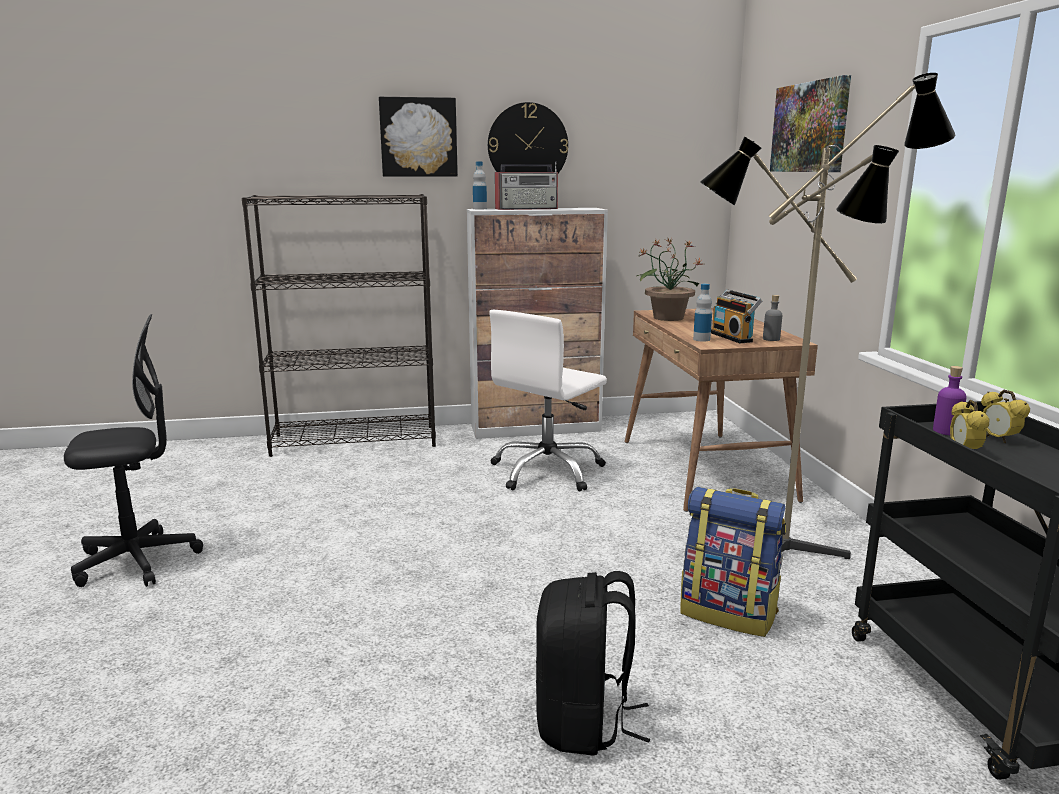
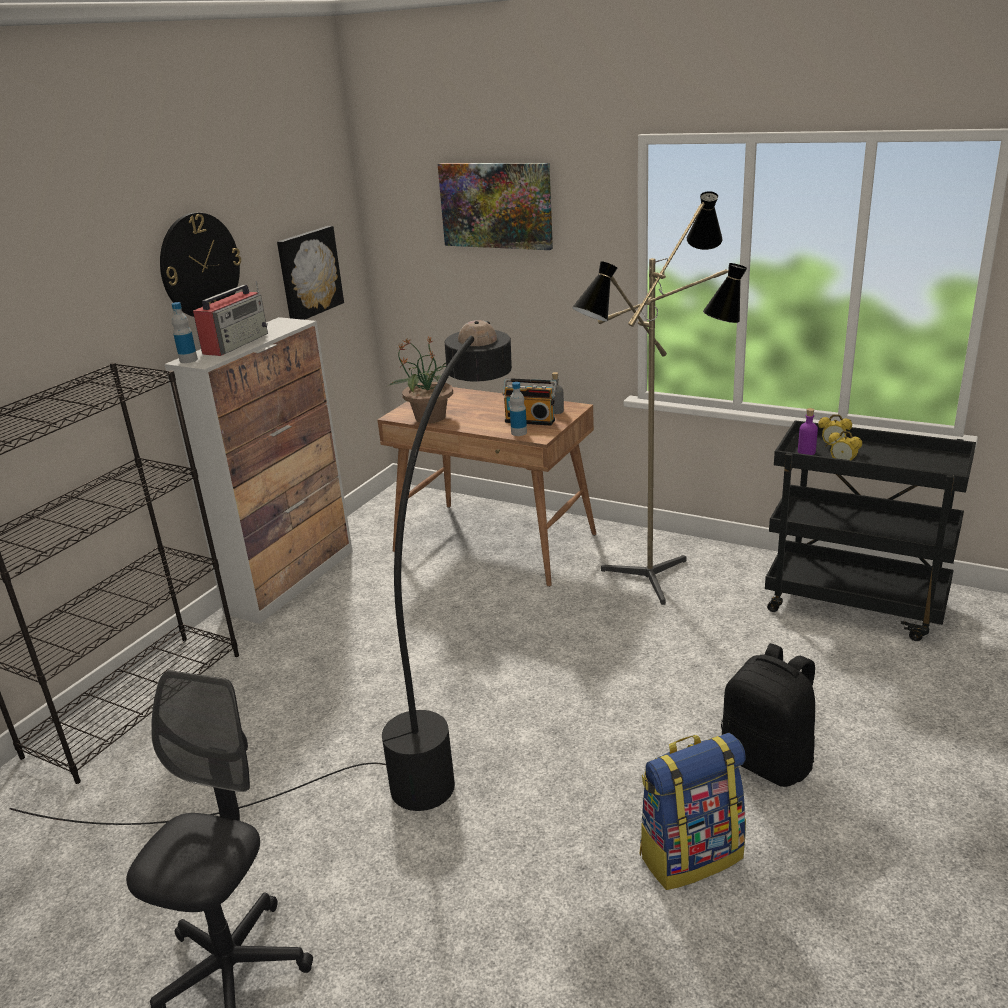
camera: 50 degrees left, 10 degrees up
picture [379,97,458,177] -> picture moved to [277,226,344,320]
white office chair [489,310,607,492] -> none
backpack [680,487,786,637] -> backpack moved to [640,733,746,890]
none -> black floor lamp [10,320,512,825]

